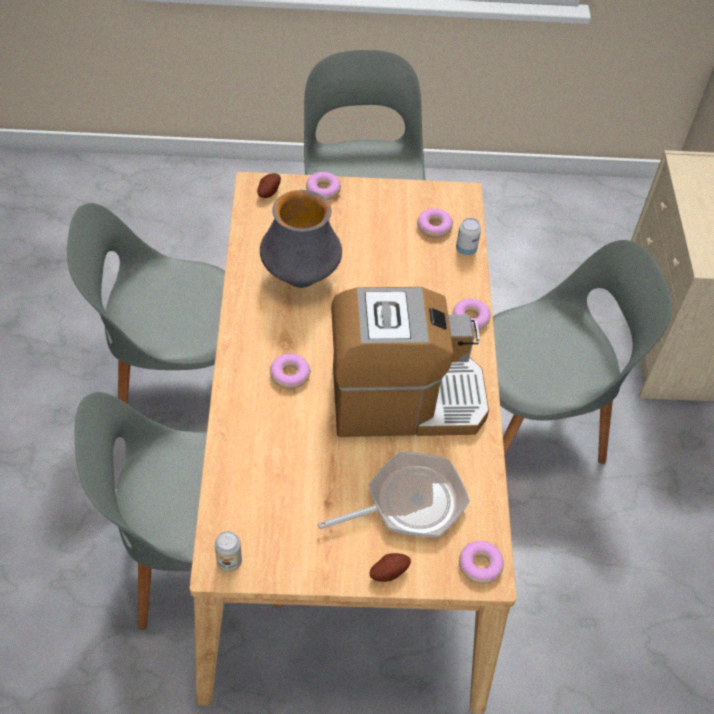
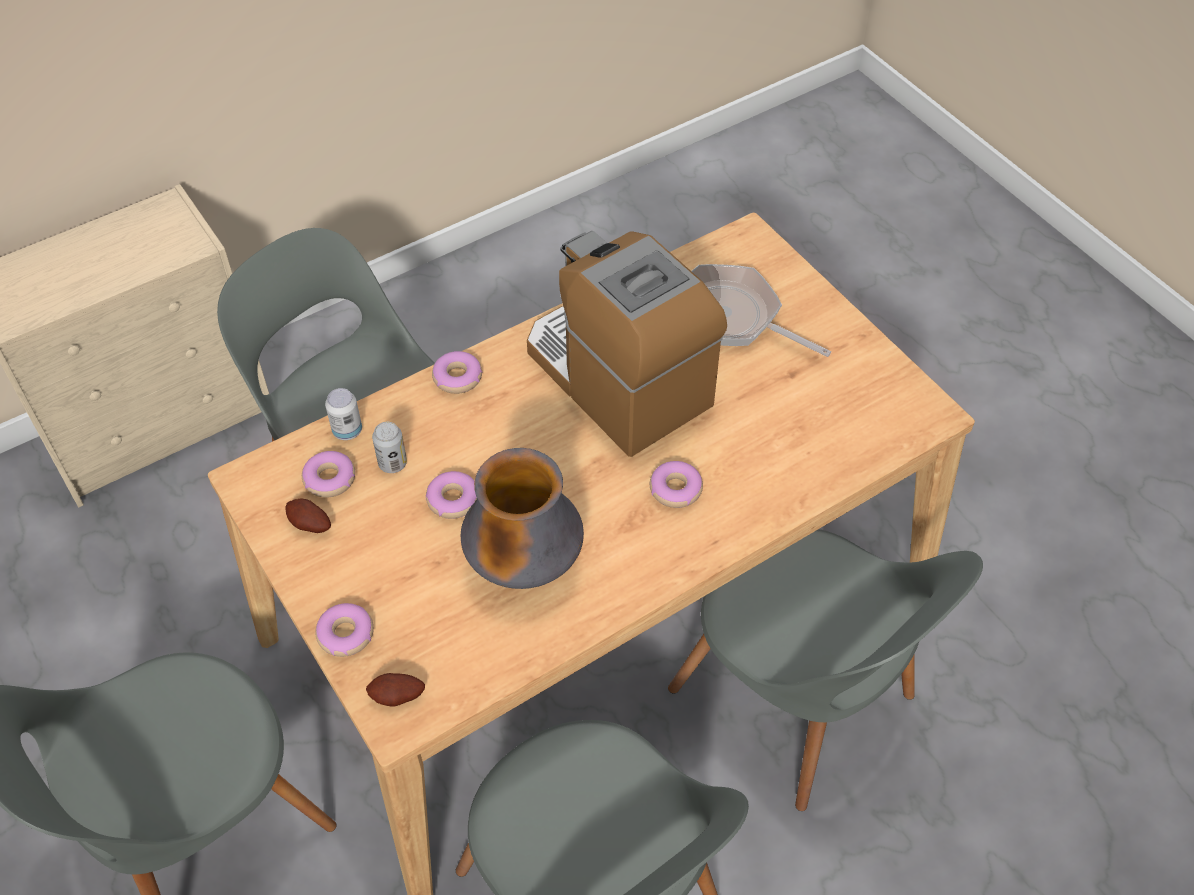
camera: 120 degrees left, 0 degrees up
can [215,531,242,572] -> can moved to [372,422,407,473]
potato [369,553,411,582] -> potato moved to [286,499,331,533]
donut [459,541,504,584] -> donut moved to [426,471,477,519]

